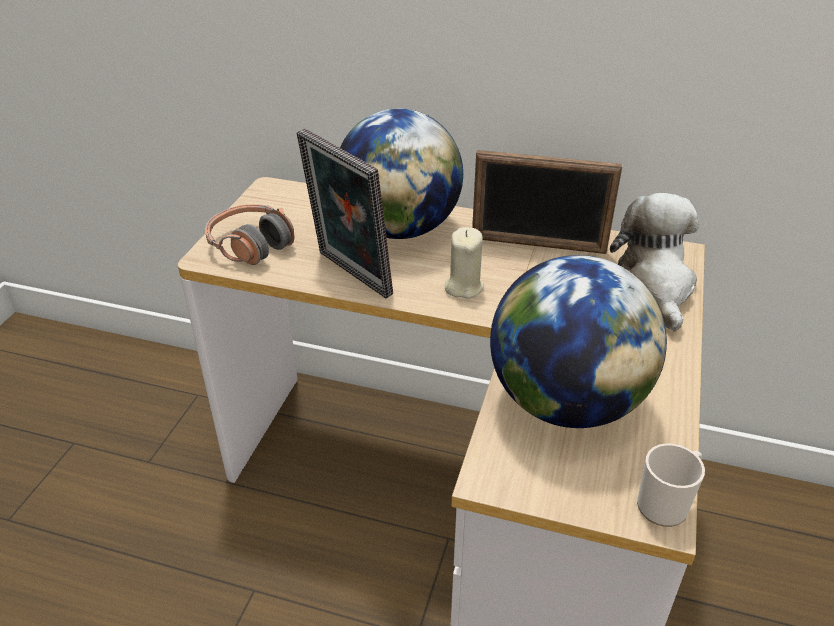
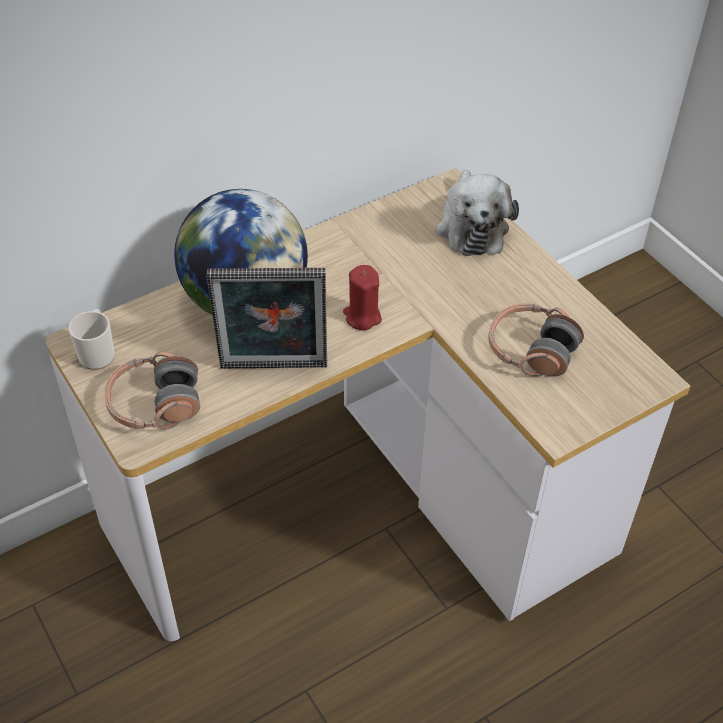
camera: 50 degrees left, 10 degrees up
beige candle [445,227,484,299] -> red candle [343,265,382,330]
picture frame [472,150,622,254] -> none
globe [490,255,667,428] -> headphones [488,303,584,377]
plush toy [610,193,700,331] -> plush toy turned 135 degrees counterclockwise [435,170,519,256]
mug [637,443,705,527] -> mug moved to [69,309,115,370]

